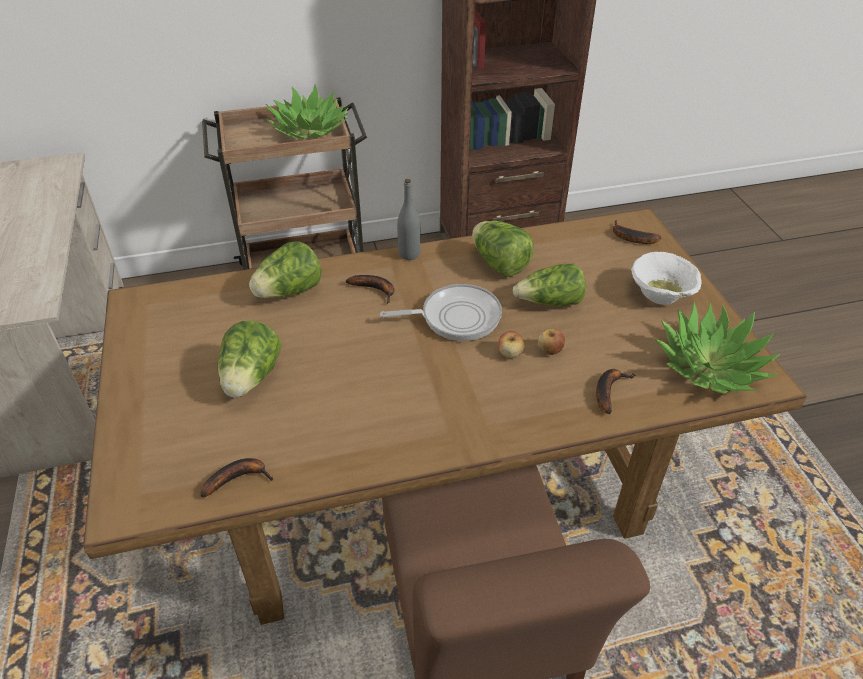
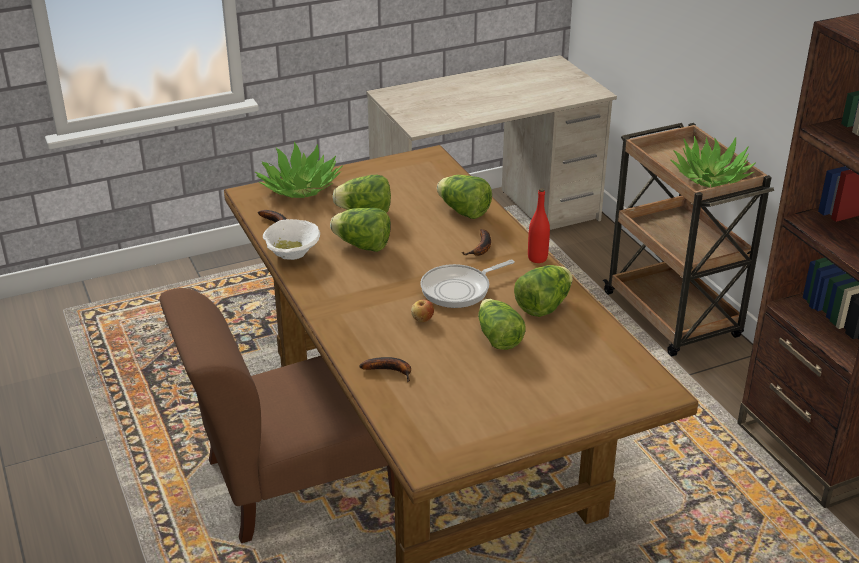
camera: 80 degrees right, 10 degrees down
frying pan [380,284,502,341] -> frying pan turned 75 degrees clockwise [420,260,515,308]
grey bottle [397,179,421,260] -> red bottle [528,188,550,263]
apple [538,329,565,355] -> none
banana [613,220,661,244] -> none
white bowl [631,252,702,305] -> white bowl moved to [263,219,320,260]
potted plant [655,301,780,394] -> potted plant moved to [255,142,342,198]
none -> lettuce [330,208,391,252]

